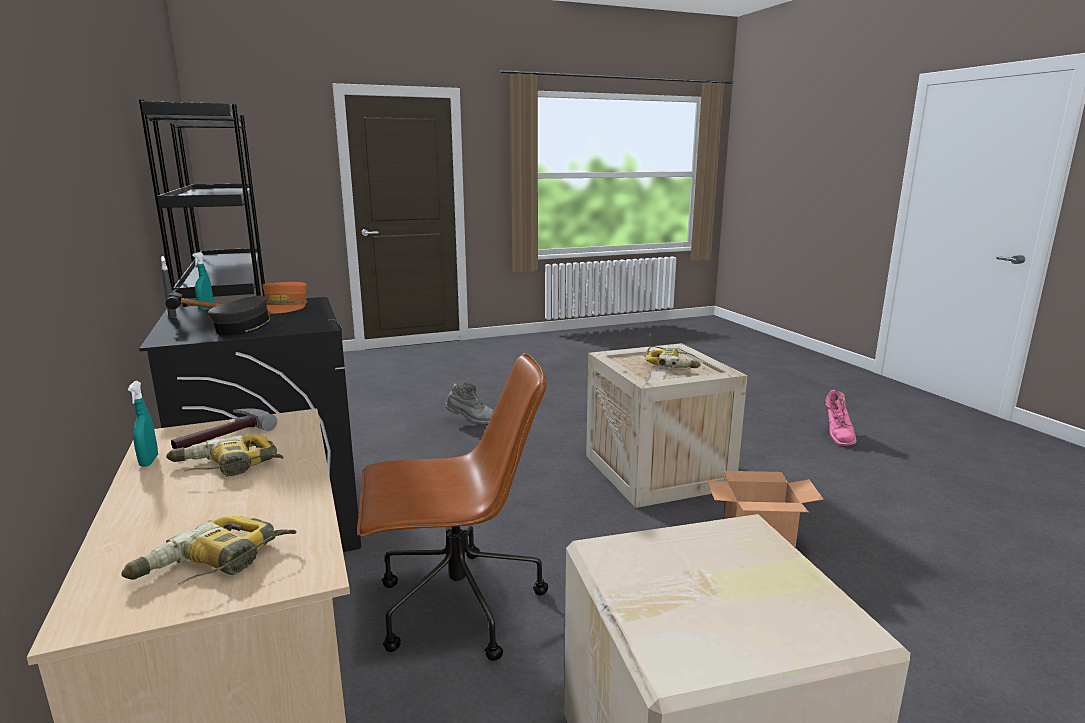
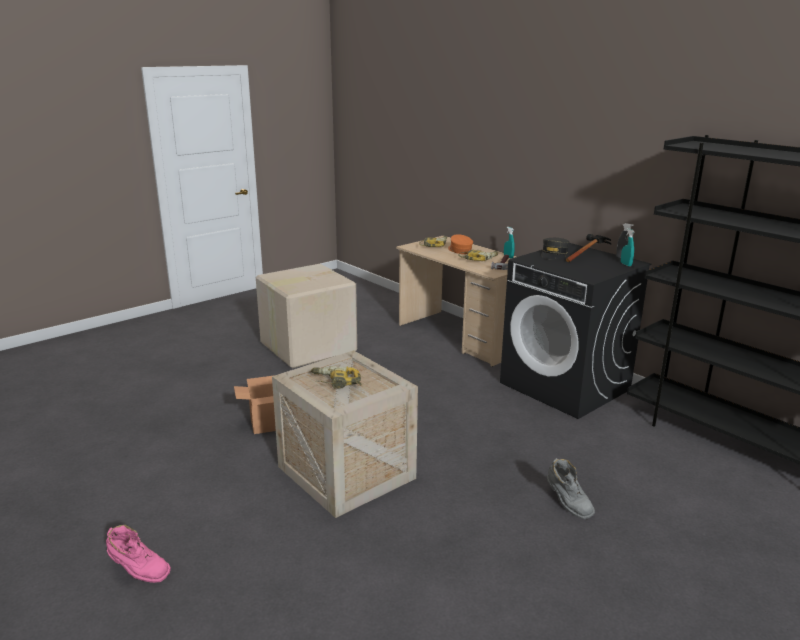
camera: 160 degrees right, 5 degrees up
orange cap [263,282,307,313] -> orange cap moved to [448,234,473,254]
brown office chair [357,353,548,661] -> none
grey boot [445,382,494,424] -> grey boot turned 105 degrees counterclockwise [547,458,595,519]
pink boot [825,390,856,446] -> pink boot turned 120 degrees clockwise [106,525,171,583]

